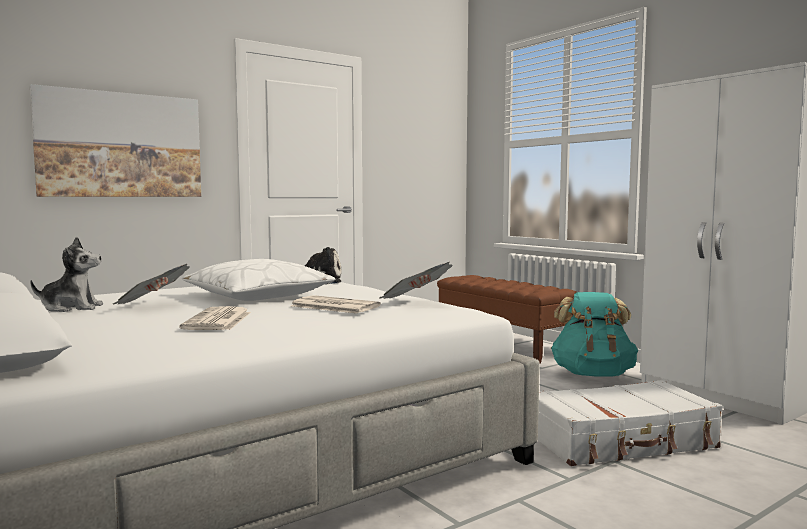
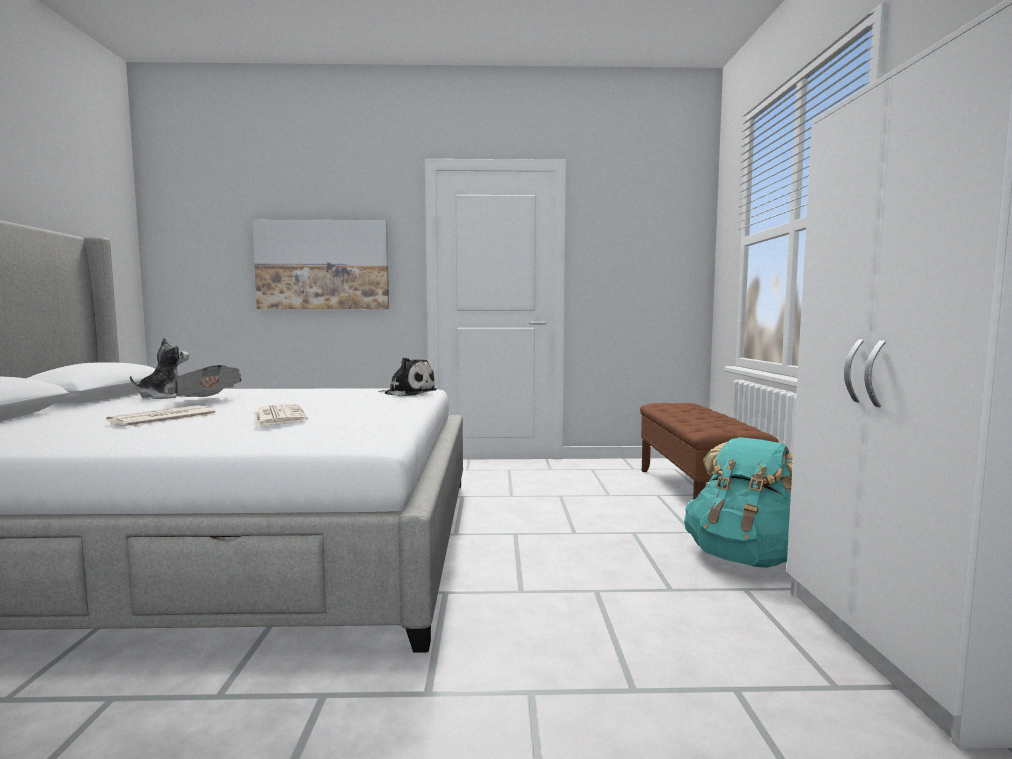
camera: 35 degrees right, 0 degrees up
plush toy [30,237,103,312] -> plush toy turned 90 degrees counterclockwise [130,338,189,399]
white pillow [182,259,335,301] -> none
newspaper [379,262,452,299] -> none
white suitcase [538,380,723,466] -> none

